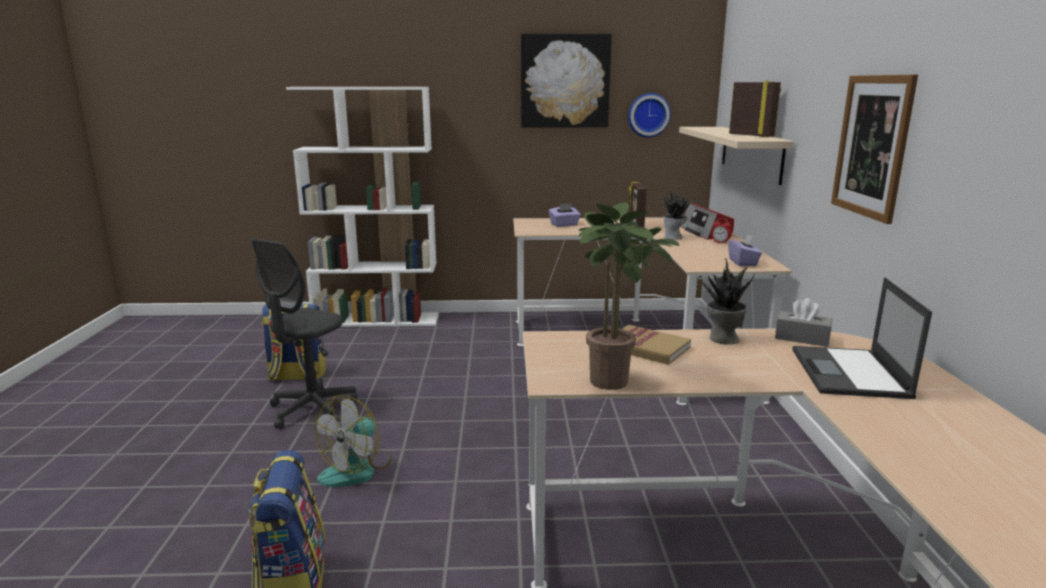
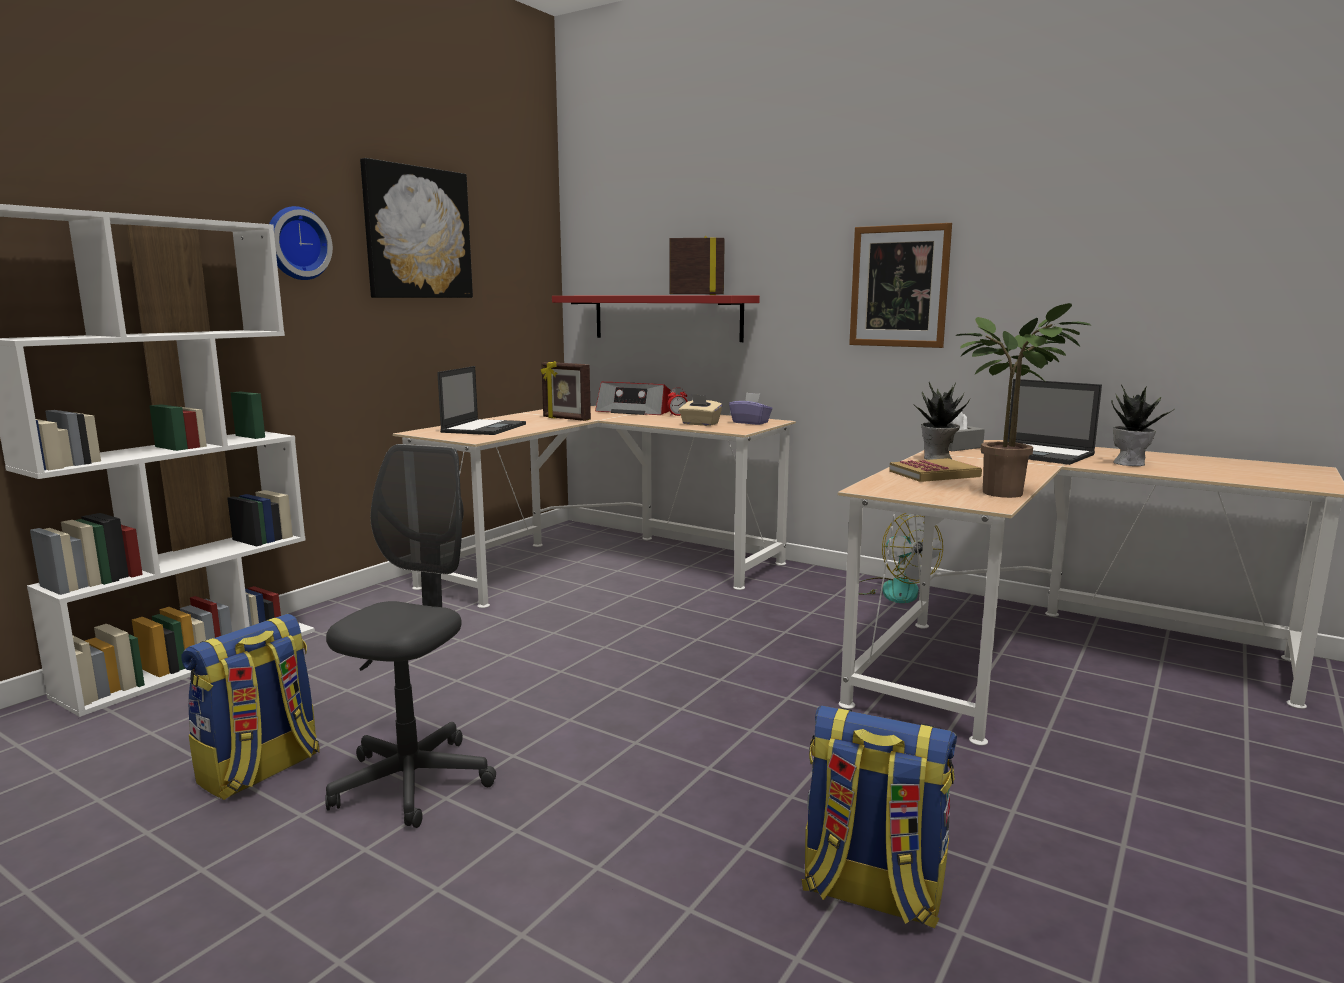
camera: 55 degrees left, 5 degrees down
grey office chair [251,238,358,430] -> grey office chair turned 135 degrees counterclockwise [325,444,496,828]
fan [314,395,392,487] -> fan moved to [859,513,943,603]
purple tissue box [548,203,581,227] -> laptop [437,366,526,435]
wall clock [628,93,671,137] -> wall clock moved to [269,206,333,280]
potted plant [660,190,694,240] -> potted plant moved to [1111,384,1173,466]
beige shelf [679,127,794,185] -> red shelf [552,295,760,342]
none -> beige tissue box [679,394,722,426]

